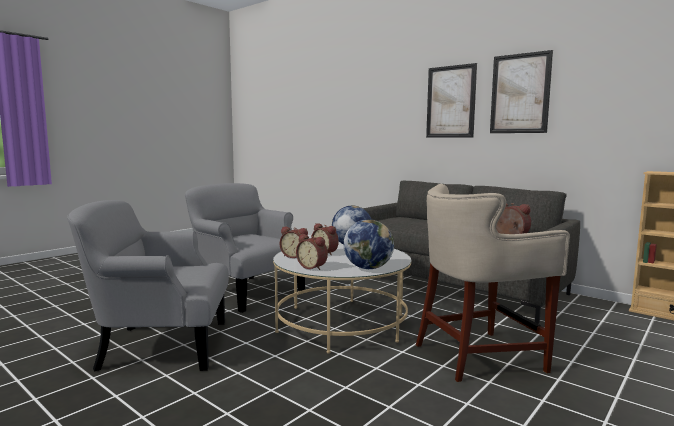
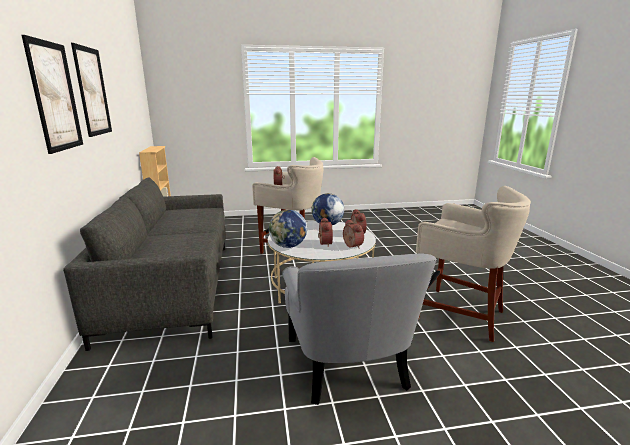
camera: 140 degrees left, 10 degrees up
grey armchair [67,200,229,372] -> beige stool [416,186,531,342]

